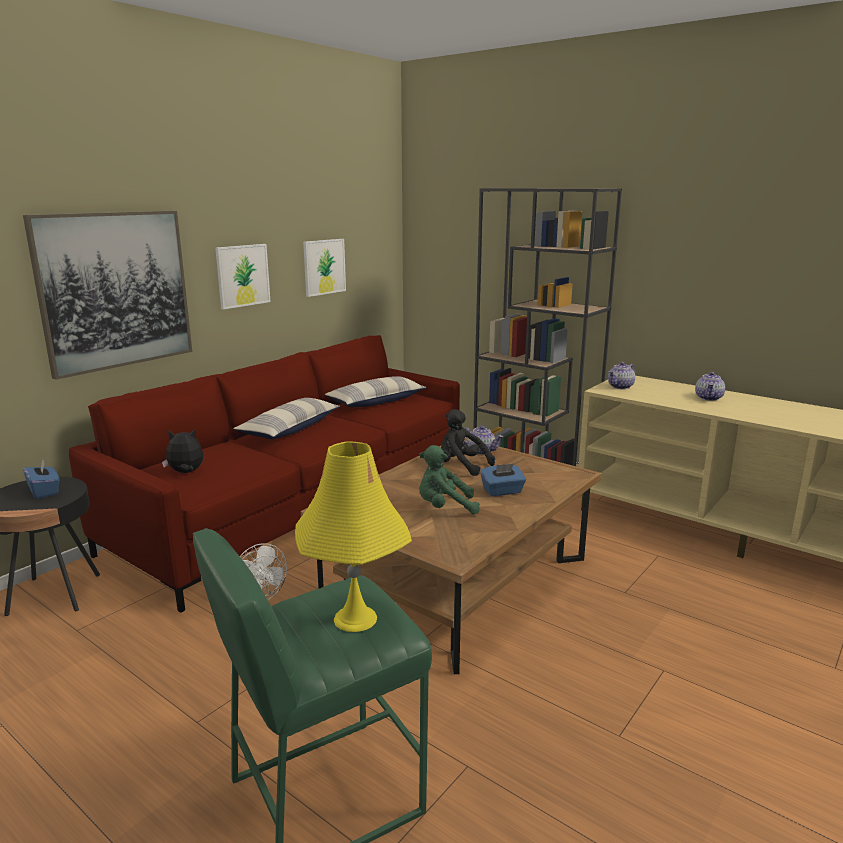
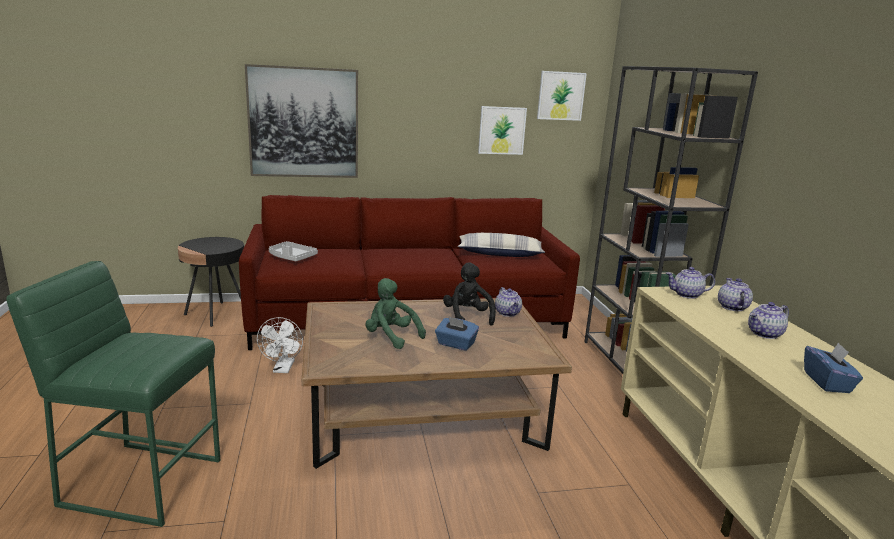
camera: 40 degrees right, 0 degrees up
blue tissue box [23,460,60,499] -> blue tissue box moved to [804,342,863,393]
plush toy [162,429,203,473] -> grey tray [269,241,318,262]
picture [215,244,271,310] -> picture moved to [537,71,587,121]
pillow [233,398,340,439] -> none
yellow table lamp [295,441,412,632] -> none
none -> teapot [718,278,753,311]

